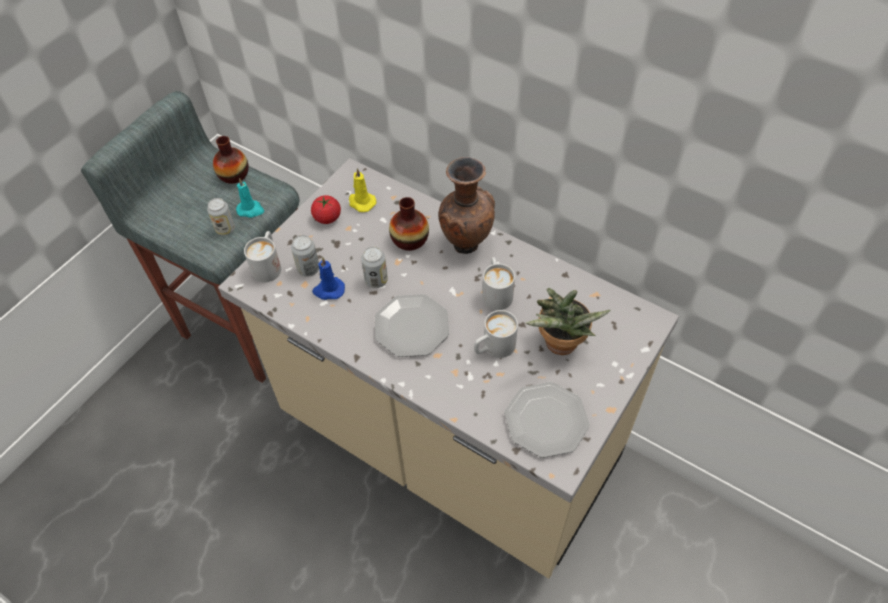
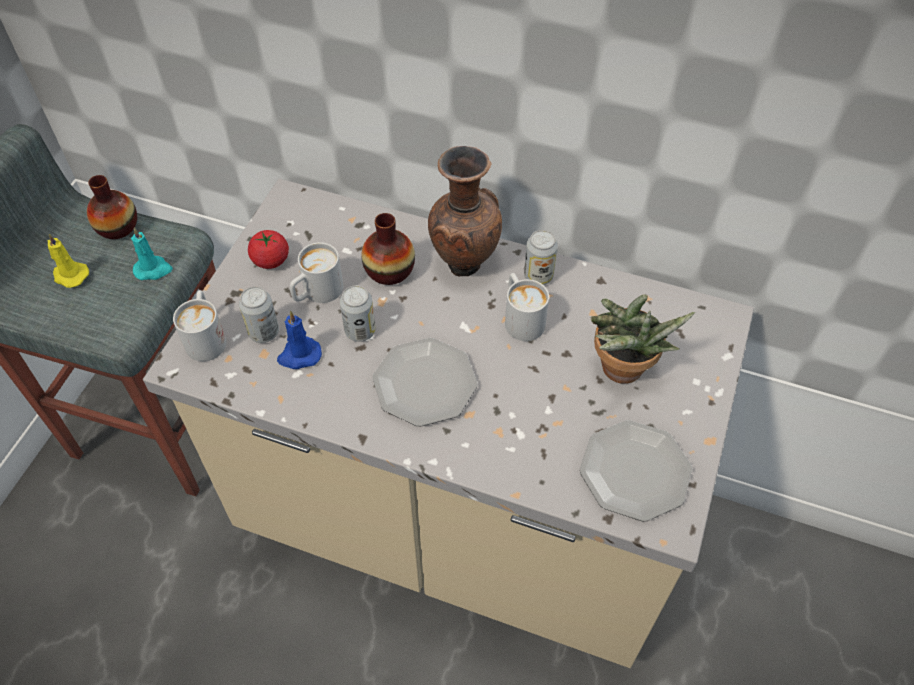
camera: 15 degrees left, 0 degrees up
can [207,198,235,236] -> can moved to [524,230,558,285]
yellow candle [349,168,376,212] -> yellow candle moved to [48,234,89,288]
white mug [474,310,518,358] -> white mug moved to [290,242,343,303]

